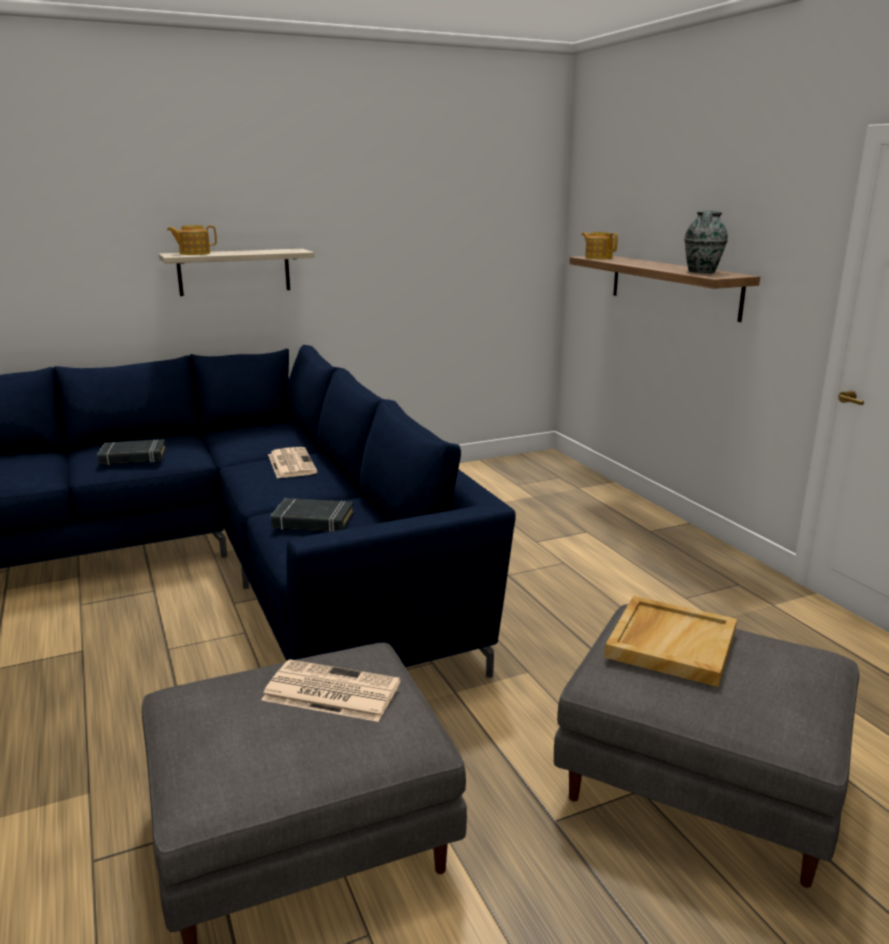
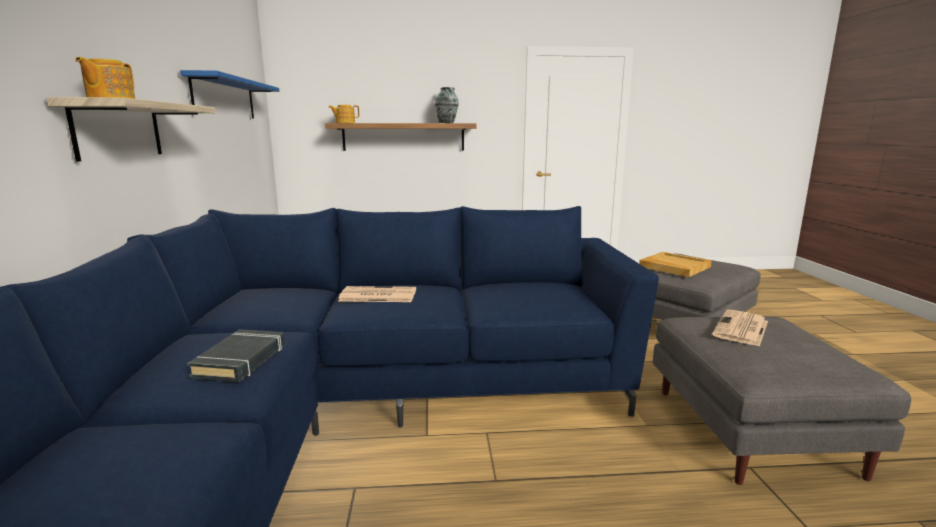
camera: 70 degrees left, 5 degrees down
black book [270,498,354,532] -> none
none -> blue shelf [180,70,279,118]

